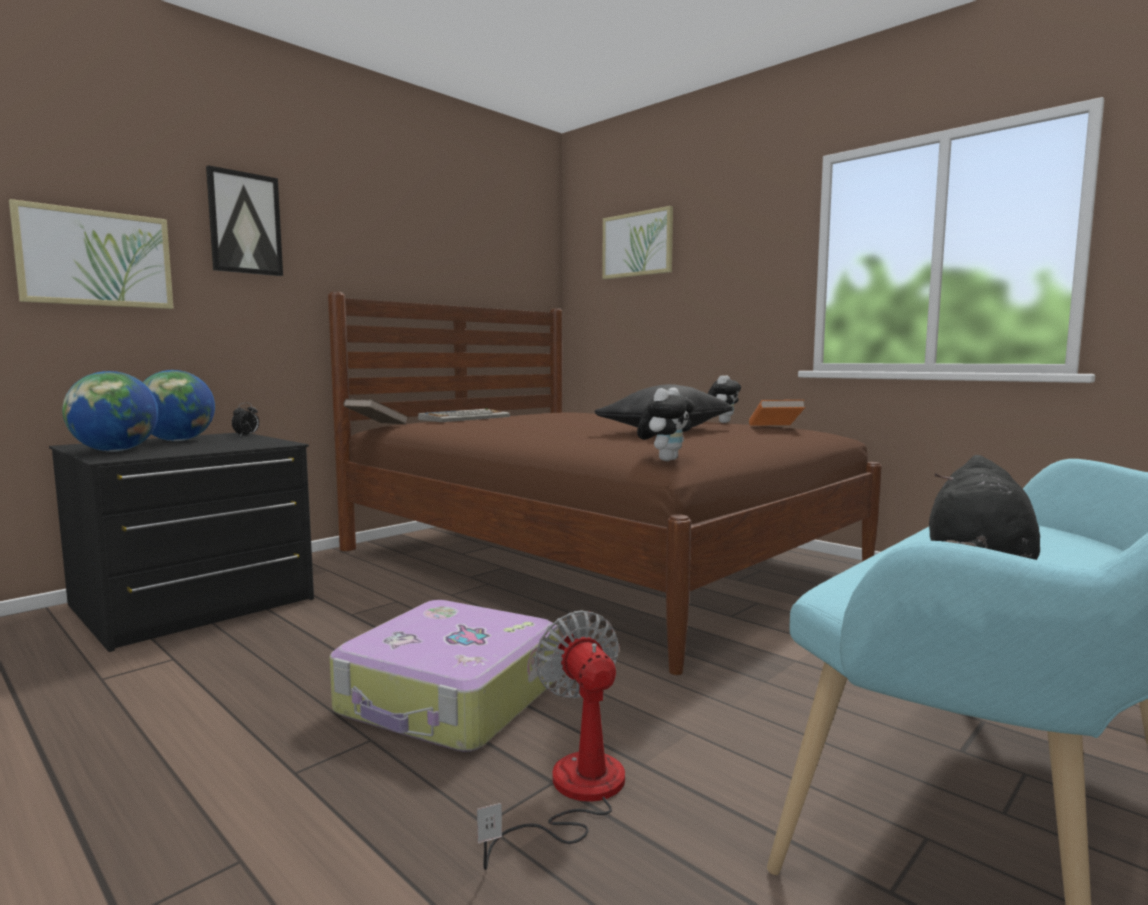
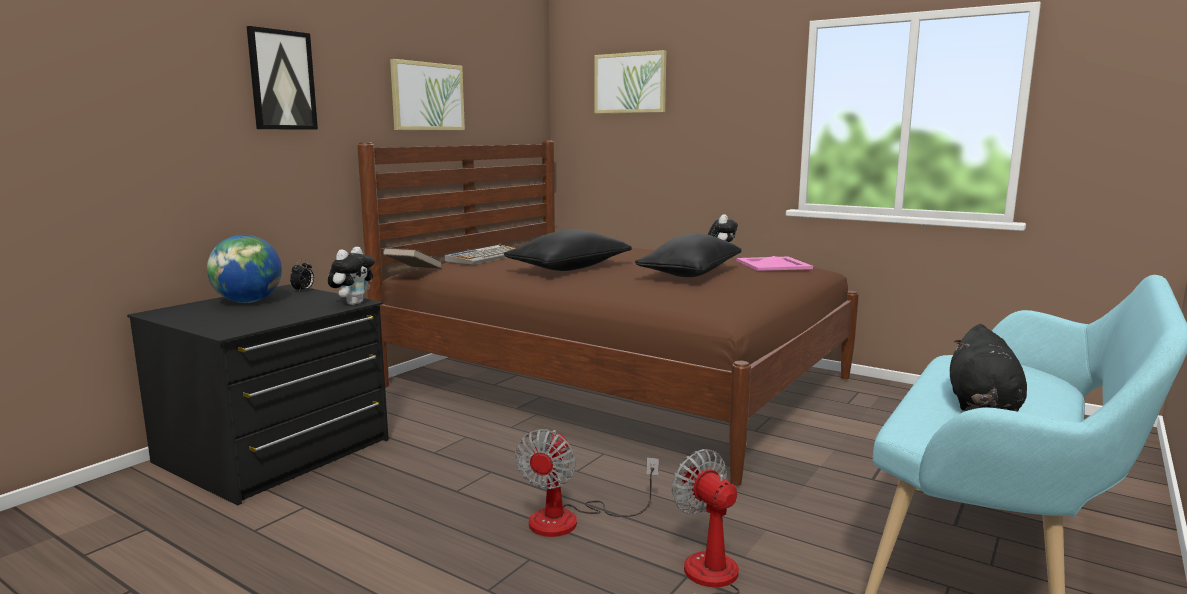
camera: 10 degrees left, 5 degrees up
picture [9,199,174,309] -> picture moved to [390,59,465,130]
globe [62,371,159,452] -> none
suitcase [330,600,559,752] -> fan [515,429,659,537]
plush toy [637,388,695,461] -> plush toy moved to [328,247,375,305]
orange book [749,400,805,426] -> pink tray [736,256,813,271]
none -> black pillow [504,229,632,271]

